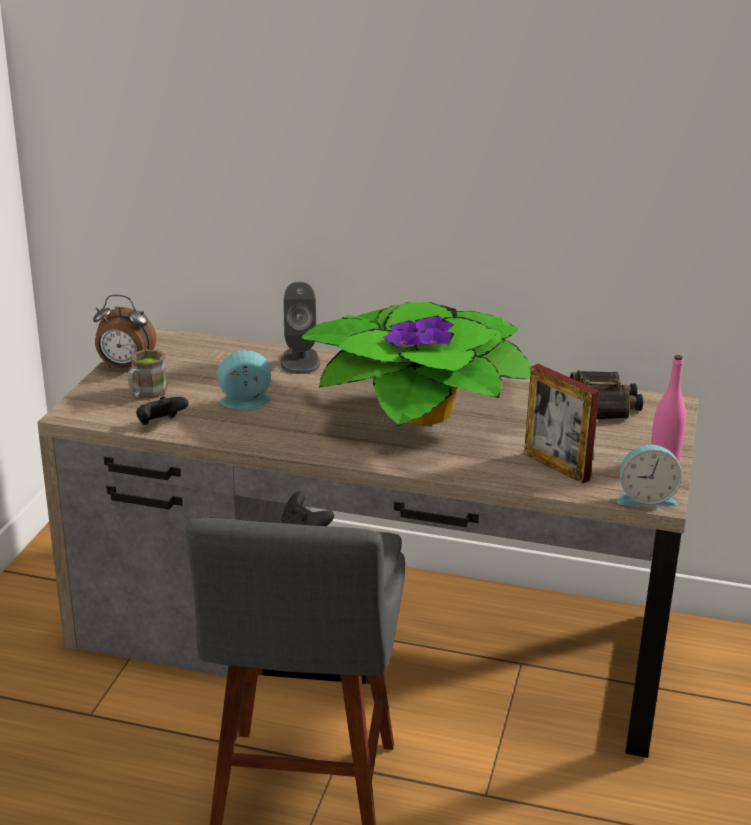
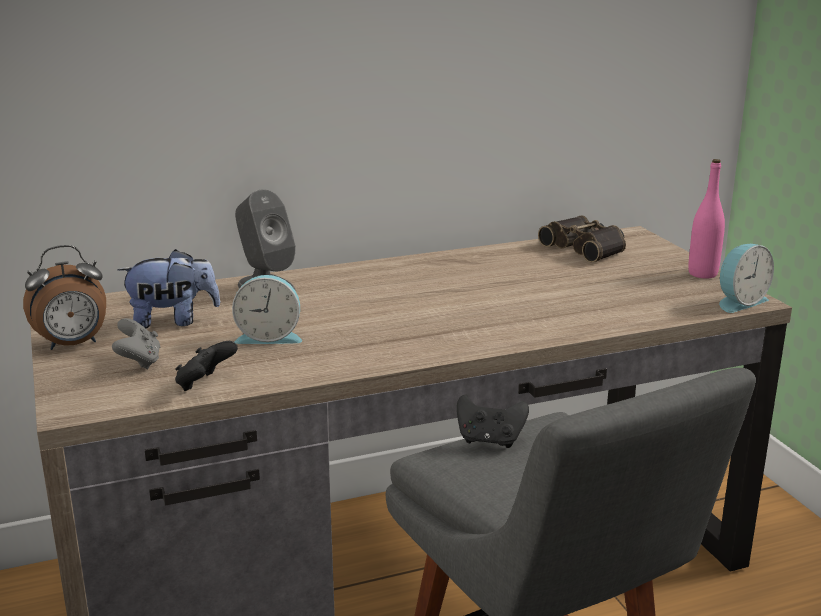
camera: 35 degrees left, 5 degrees down
brown mug [127,350,167,399] -> grey game controller [112,318,160,370]
alarm clock [217,350,272,409] -> alarm clock turned 135 degrees counterclockwise [232,275,302,344]
potted plant [299,302,531,427] -> none
picture frame [524,364,600,484] -> none
none -> plush toy [117,249,221,329]

